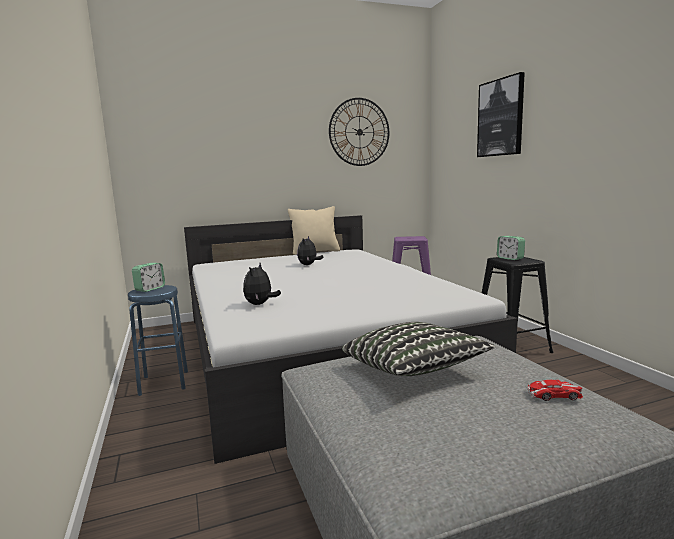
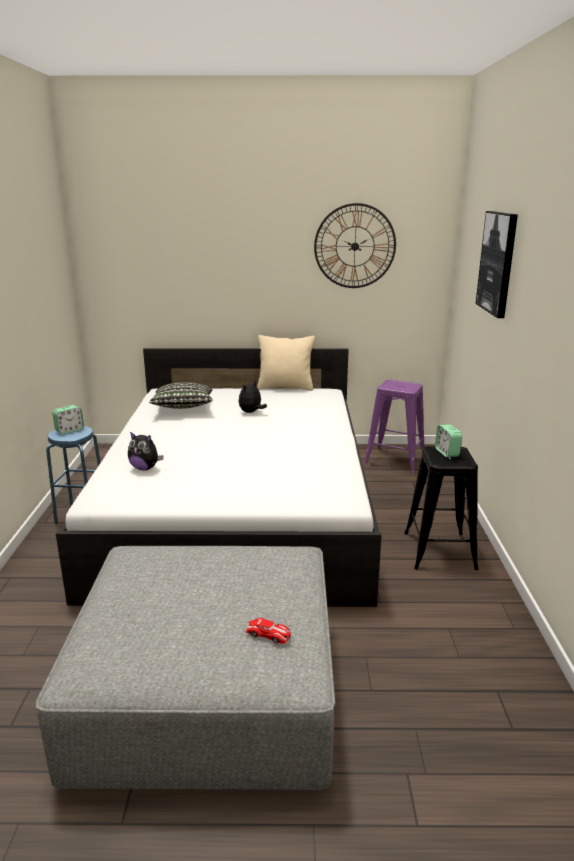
camera: 20 degrees right, 10 degrees up
plush toy [243,263,281,305] -> plush toy turned 105 degrees counterclockwise [128,432,164,470]
pillow [342,322,495,376] -> pillow moved to [149,382,213,409]

